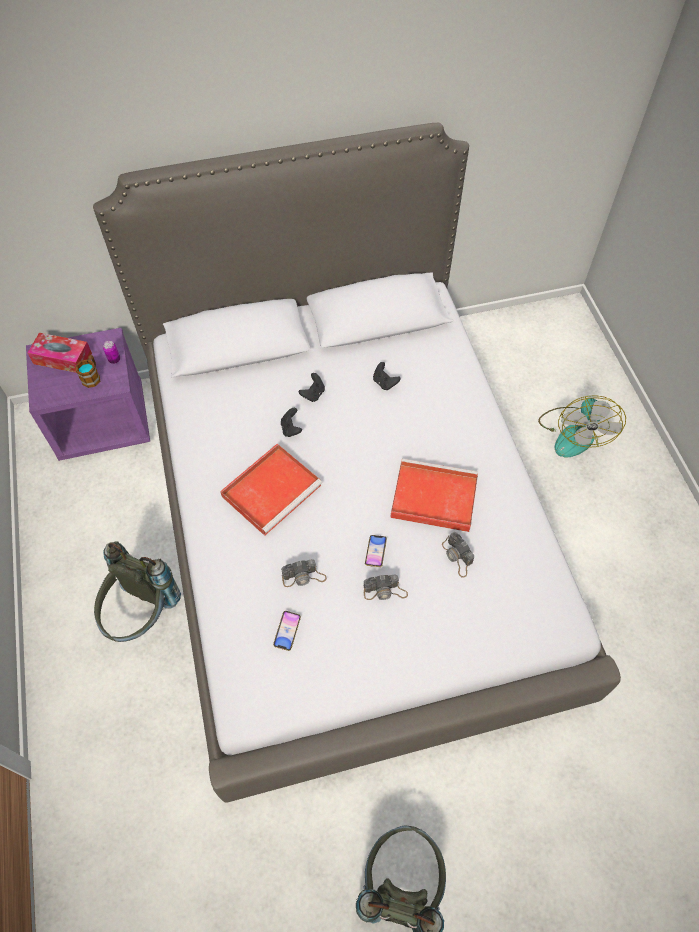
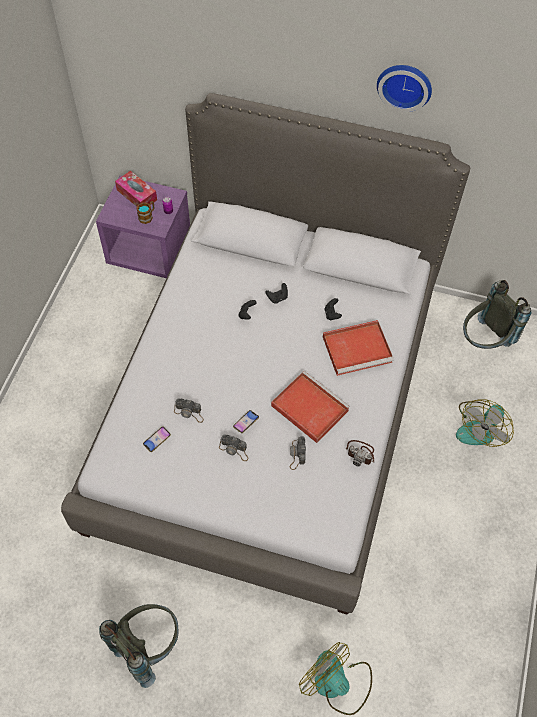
camera: 30 degrees right, 0 degrees up
grey backpack [94,541,181,642] -> grey backpack moved to [463,280,532,349]
red tray [220,444,322,536] -> red tray moved to [323,320,394,376]
none -> fan [299,642,372,715]
none -> camera [346,440,374,467]
none -> wall clock [377,65,432,112]

